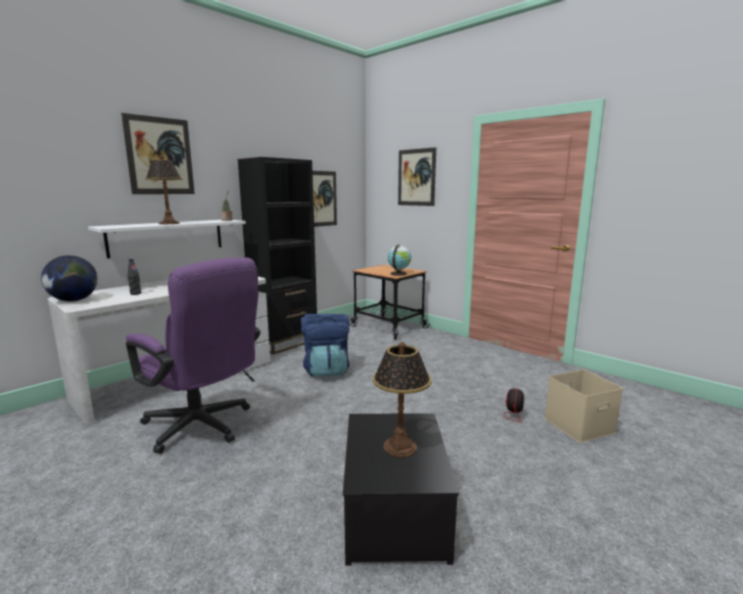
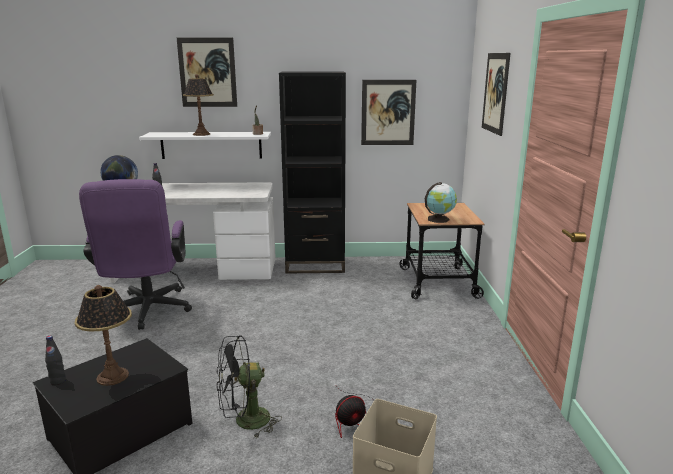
camera: 45 degrees right, 5 degrees up
blue backpack [301,314,350,377] -> none
none -> black bottle [45,336,66,385]
none -> black fan [217,335,282,438]

